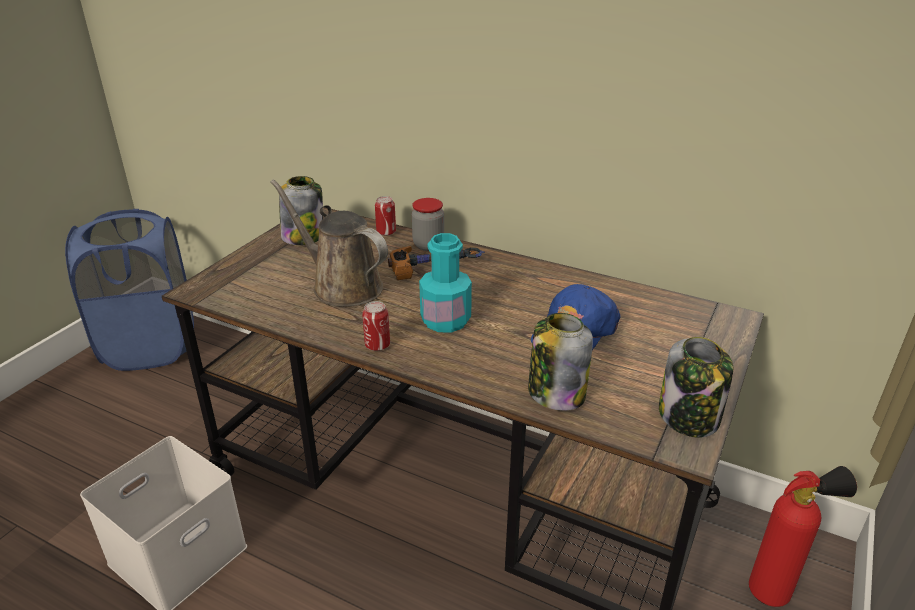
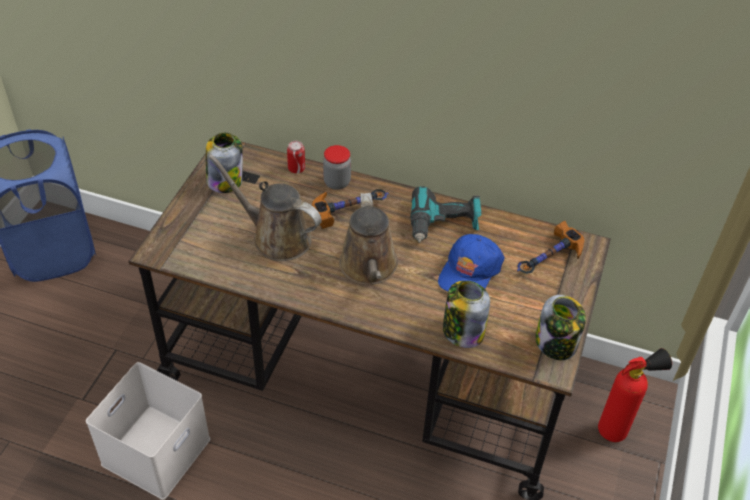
camera: 10 degrees left, 15 degrees up
can [362,301,390,351] -> none
turquoise bottle [419,233,472,333] -> brown watering can [339,193,398,285]
none -> power drill [410,186,482,243]
none -> hammer [517,221,585,274]

